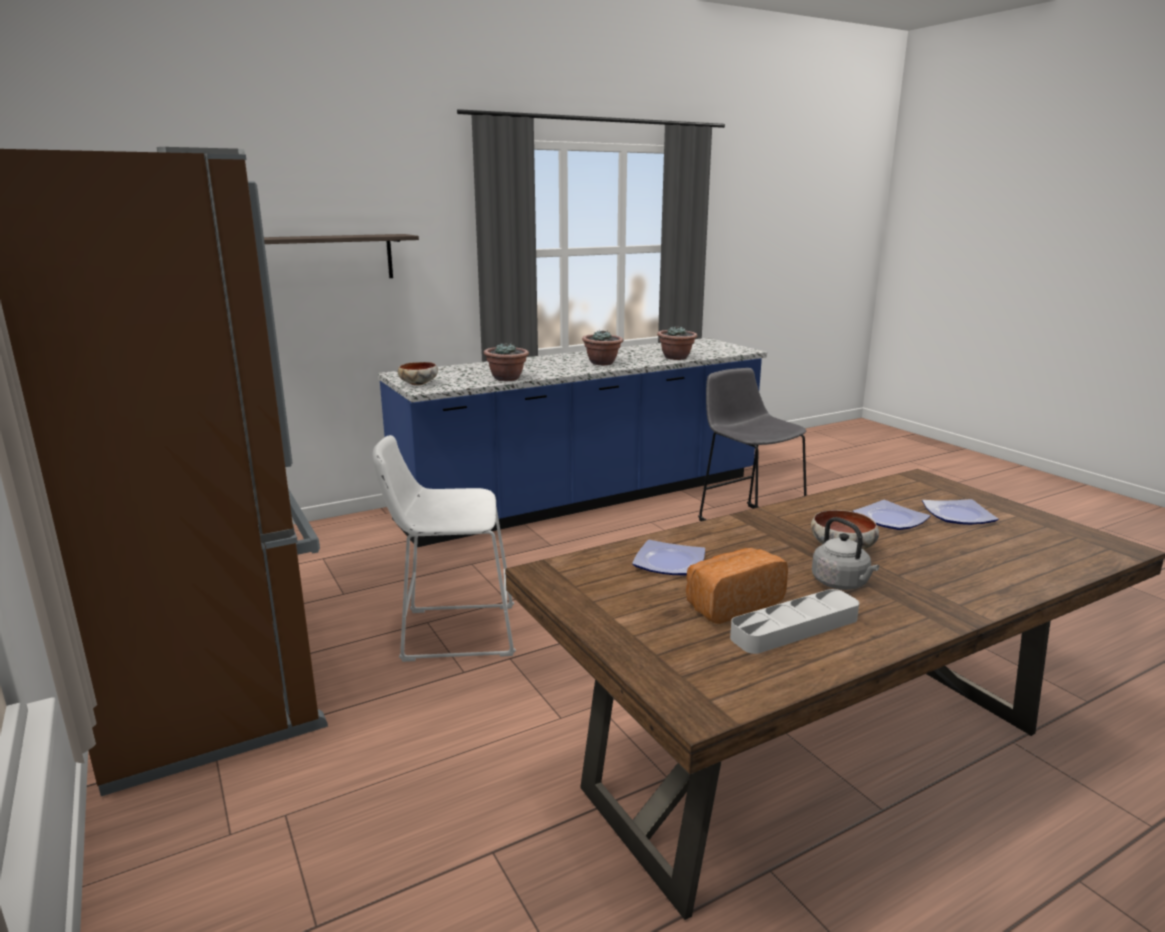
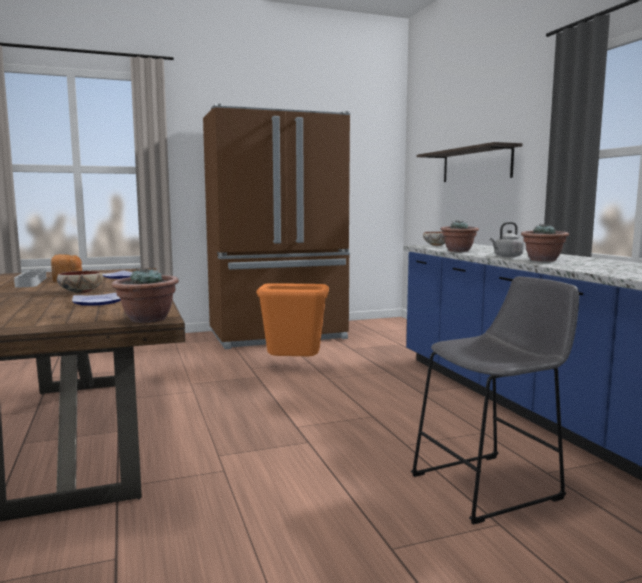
camera: 100 degrees right, 10 degrees down
white stool [372,435,516,662] -> orange trash can [256,283,329,356]
potted plant [657,326,697,360] -> potted plant moved to [111,268,179,323]
grey kettle [812,517,879,590] -> grey kettle moved to [490,222,524,257]
plate [922,499,999,525] -> none

